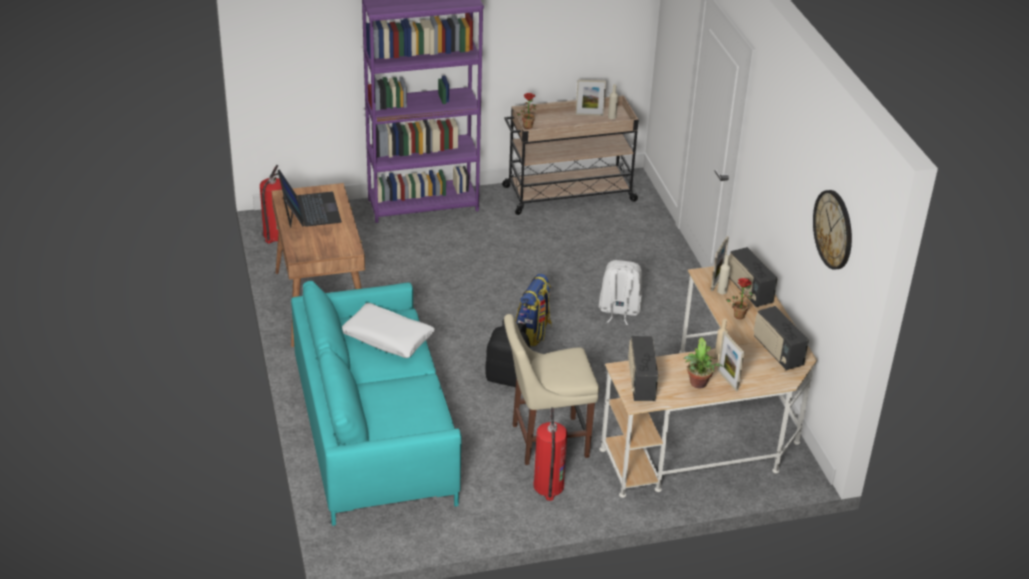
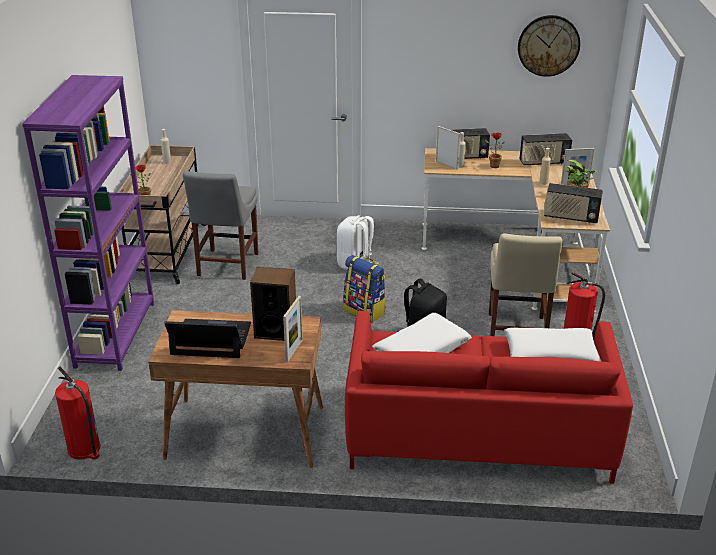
camera: 70 degrees left, 5 degrees down
turquoise sofa [291,281,462,526] -> red sofa [345,311,633,484]
picture frame [576,80,606,116] -> picture frame moved to [283,296,303,362]
none -> grey chair [183,171,258,280]
none -> speaker [250,267,296,341]
none -> white pillow [504,328,602,362]

